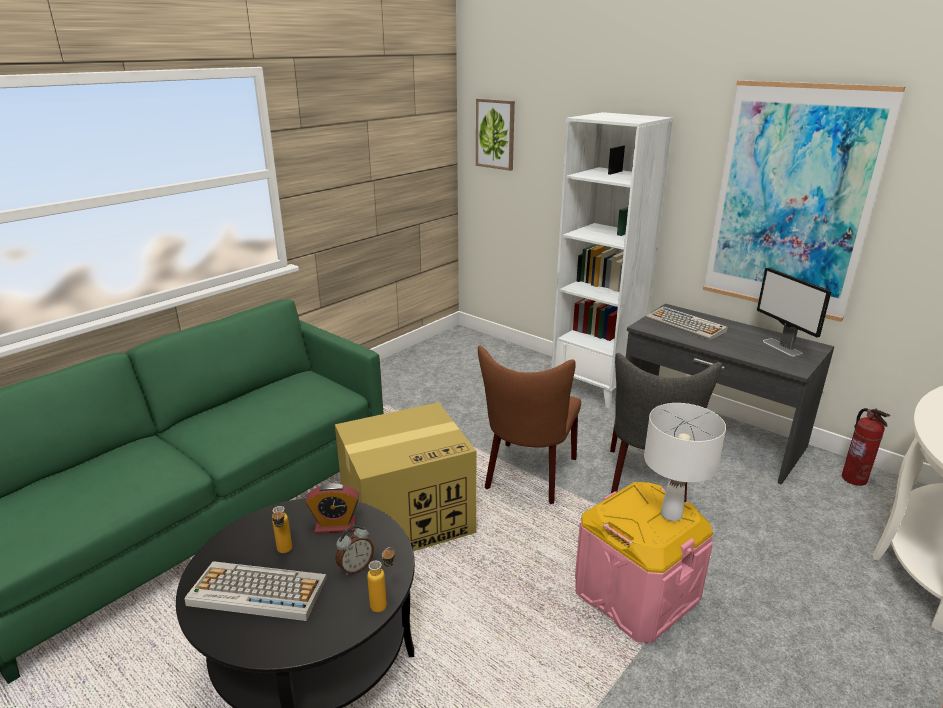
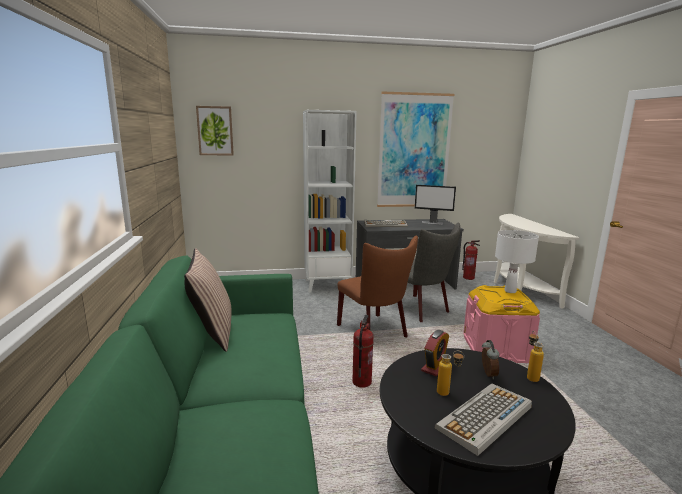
camera: 50 degrees left, 10 degrees down
cardboard box [335,402,476,551] -> fire extinguisher [352,315,374,388]
none -> pillow [184,248,231,352]

